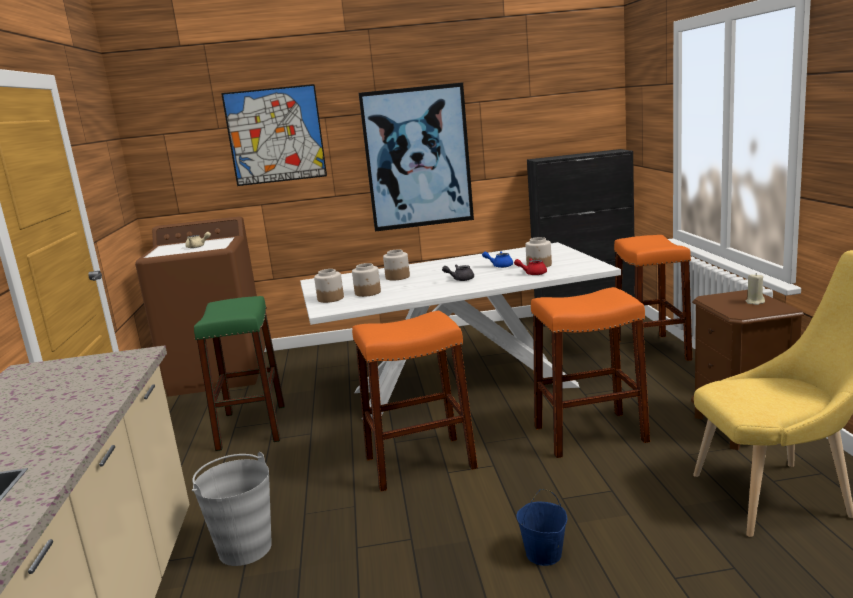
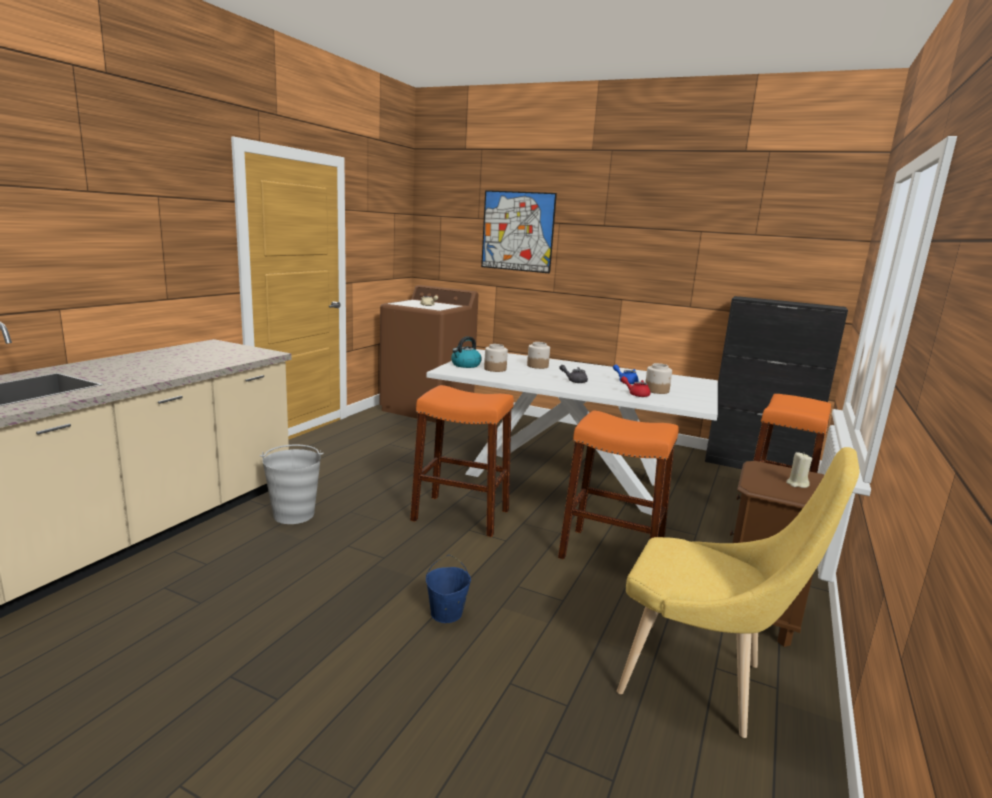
camera: 30 degrees right, 0 degrees up
green stool [194,296,285,451] -> none
jar [314,269,344,303] -> kettle [451,336,482,368]
picture [359,82,474,231] -> none

